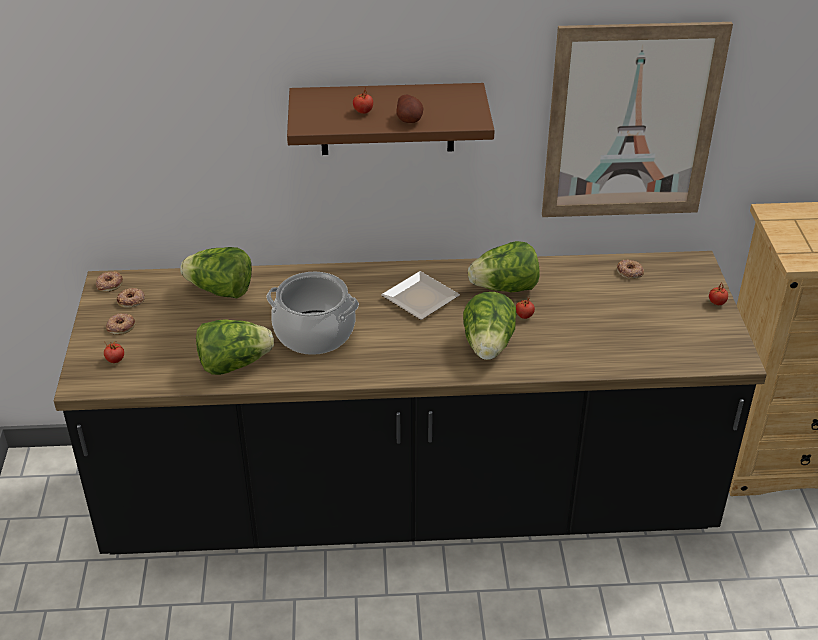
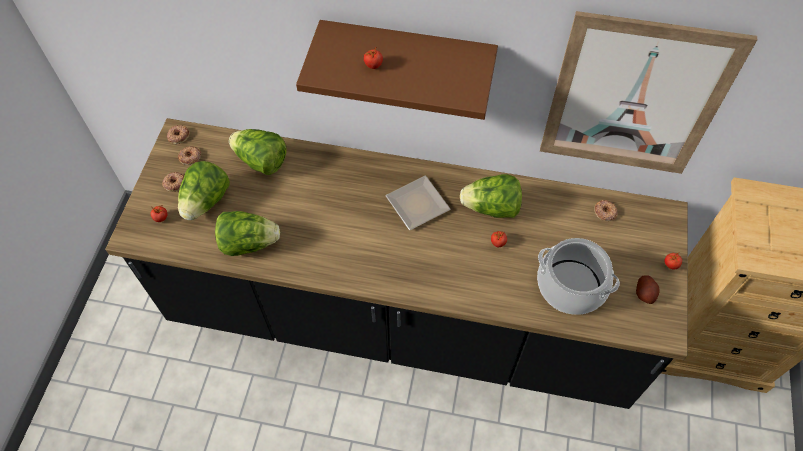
camera: 15 degrees right, 20 degrees up
cooking pot [266,272,359,355] -> cooking pot moved to [537,238,620,315]
potato [396,95,424,123] -> potato moved to [636,275,660,304]
lettuce [463,292,516,360] -> lettuce moved to [178,161,230,220]

